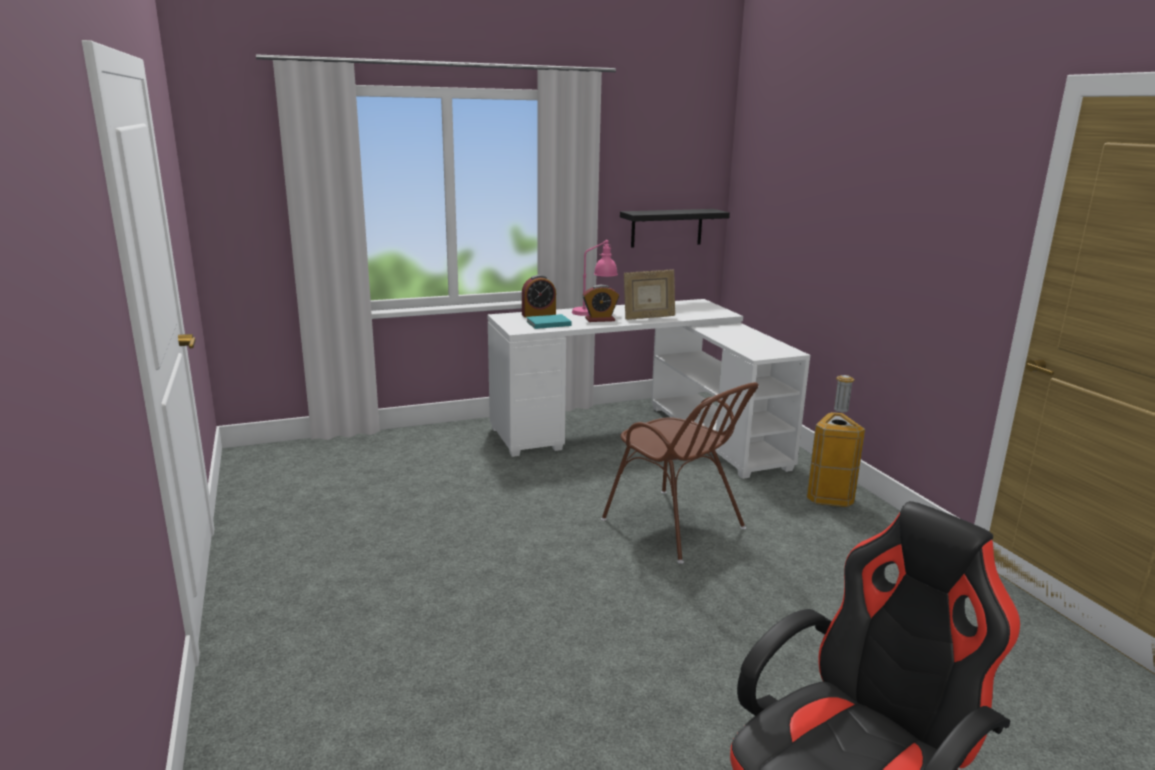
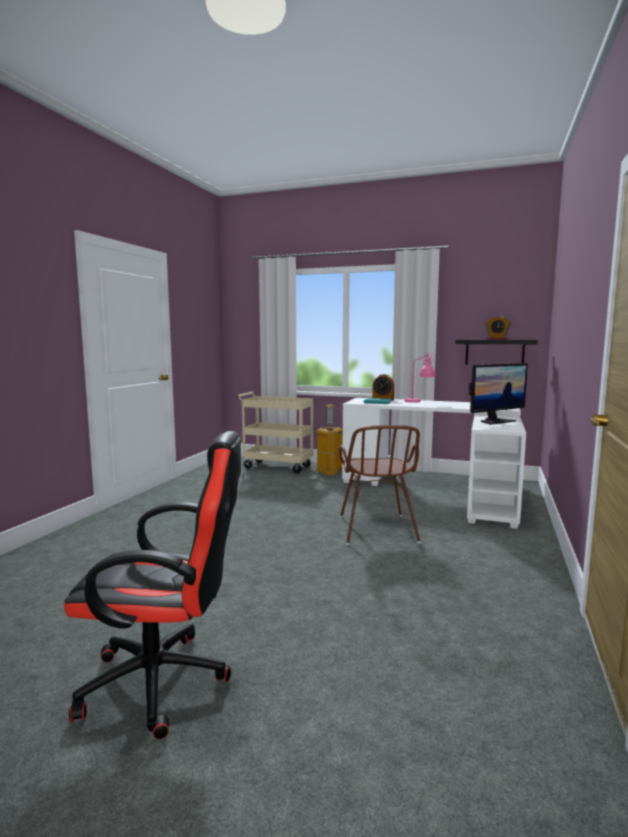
camera: 40 degrees right, 10 degrees down
alarm clock [583,285,619,322] -> alarm clock moved to [486,316,511,340]
picture frame [624,270,675,320] -> none
trash can [807,375,865,507] -> trash can moved to [317,404,343,476]
none -> beige cart [236,392,313,473]
none -> monitor [469,363,528,425]

